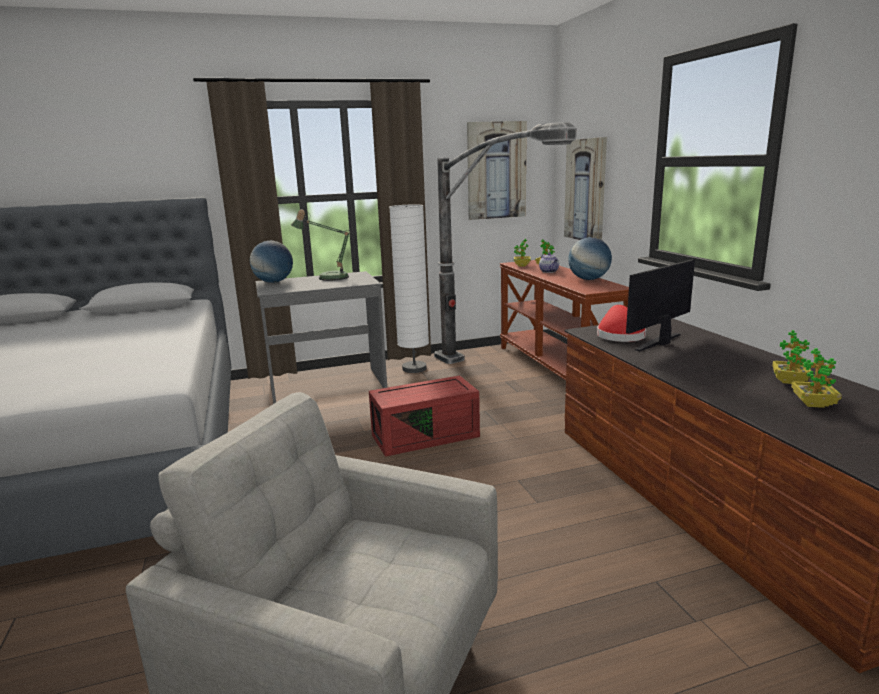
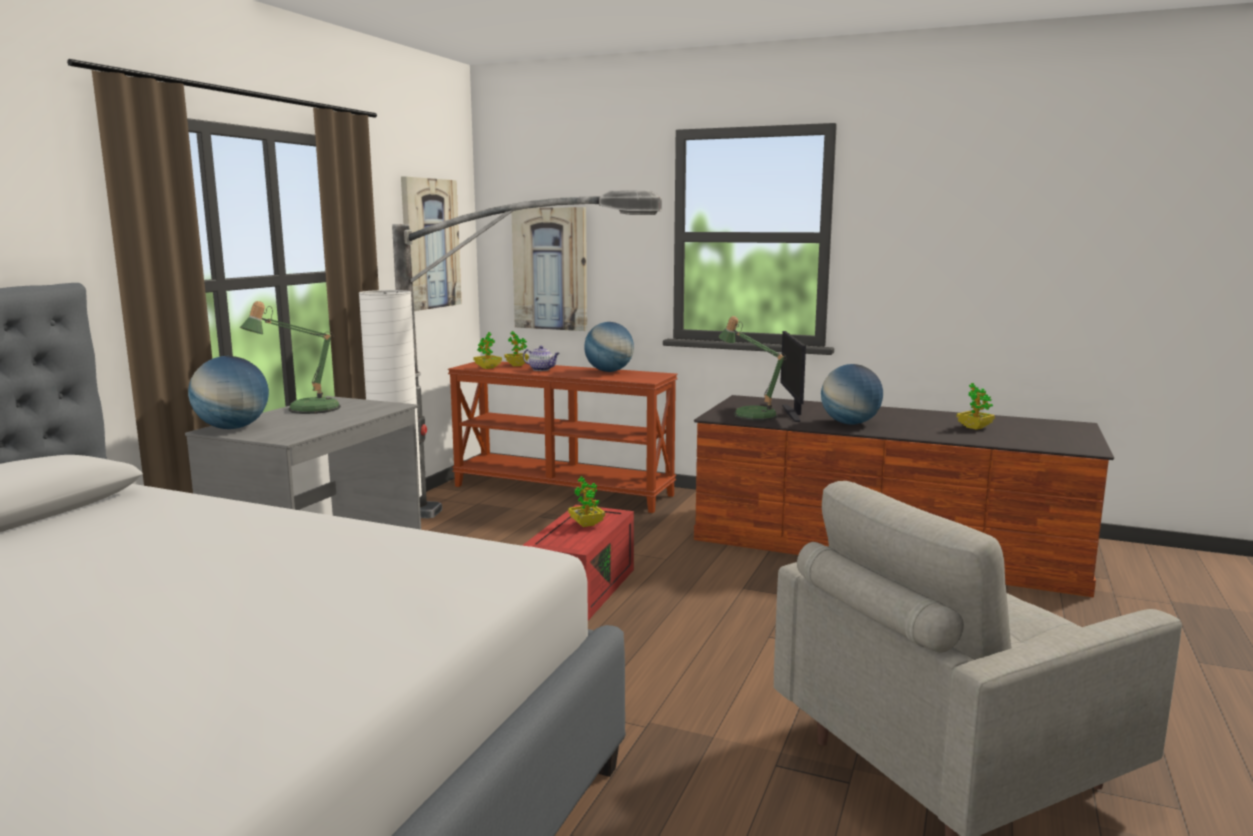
camera: 50 degrees left, 5 degrees down
red hat [597,305,646,342] -> table lamp [719,316,787,421]
potted plant [772,330,811,384] -> potted plant moved to [568,477,605,527]
none -> globe [821,364,883,425]

